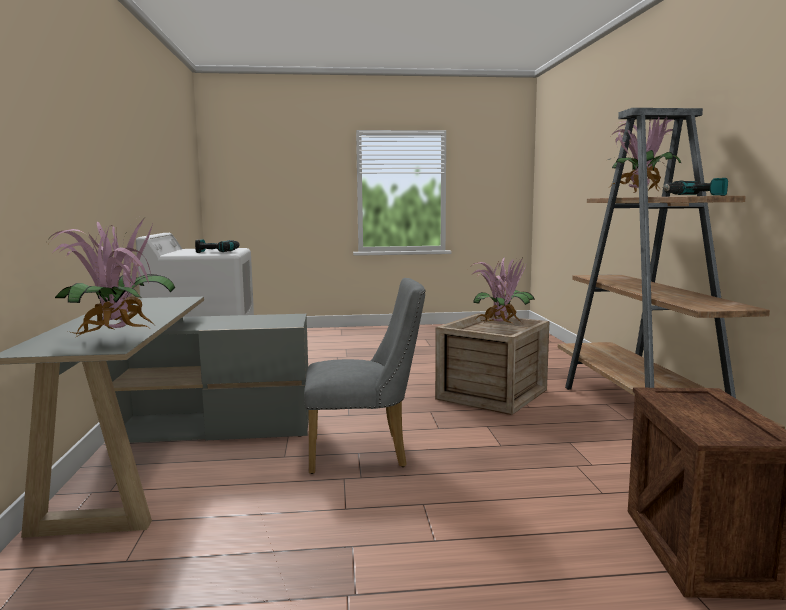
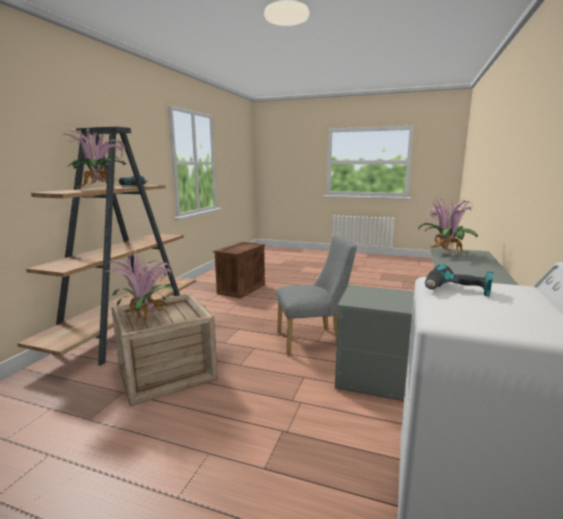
camera: 155 degrees left, 5 degrees up
grey chair [304,278,425,474] -> grey chair turned 150 degrees clockwise [276,235,357,356]

